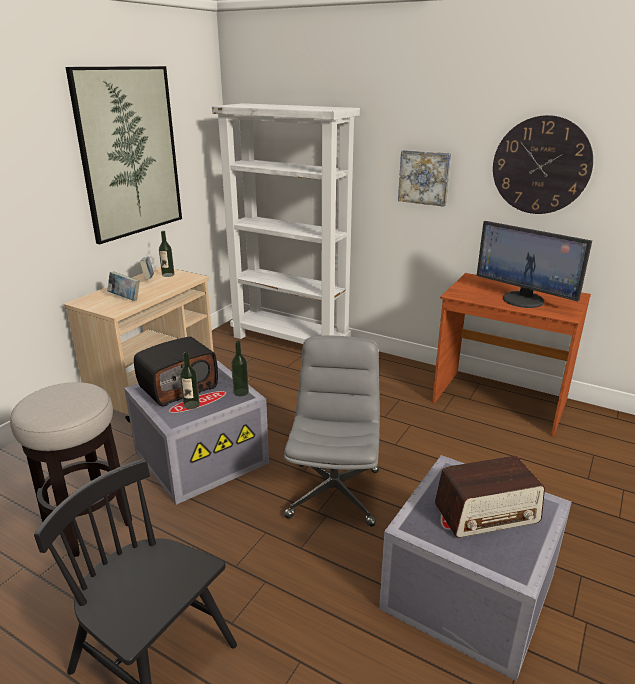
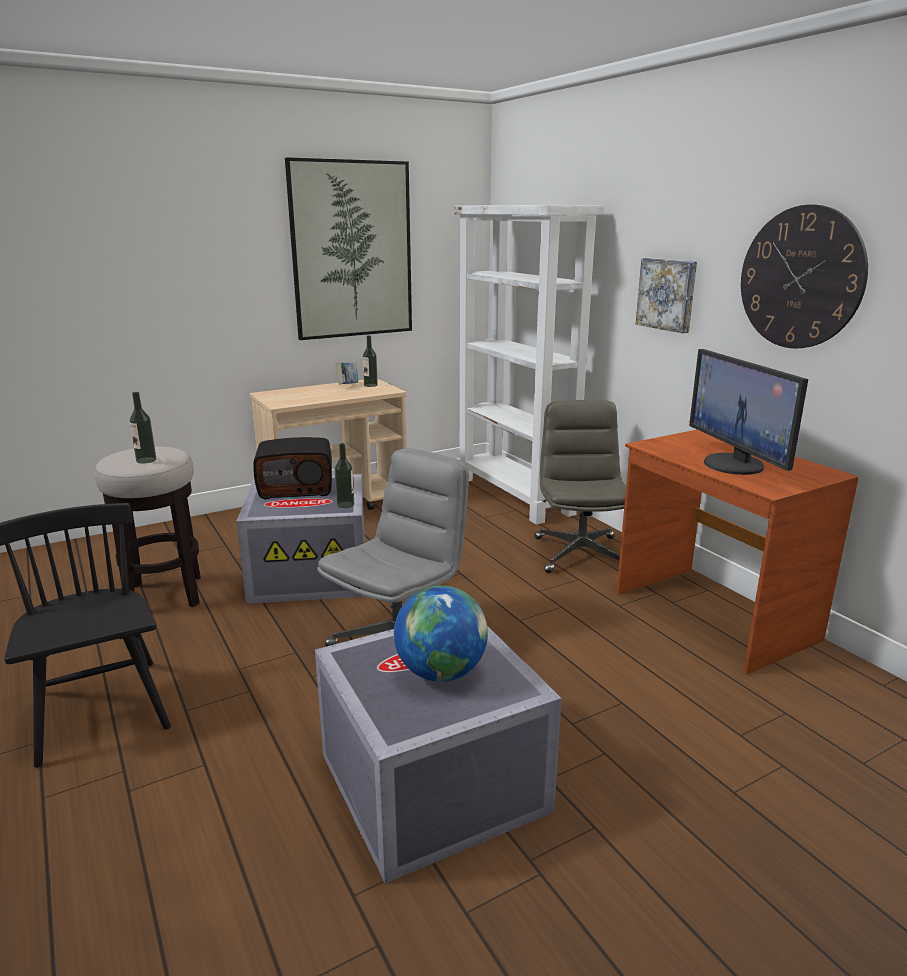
camera: 30 degrees right, 5 degrees down
book [107,271,140,301] -> none
bottle [180,352,200,409] -> bottle moved to [130,392,157,463]
radio [435,456,545,538] -> globe [394,585,488,682]
none -> grey office chair [535,400,626,573]

